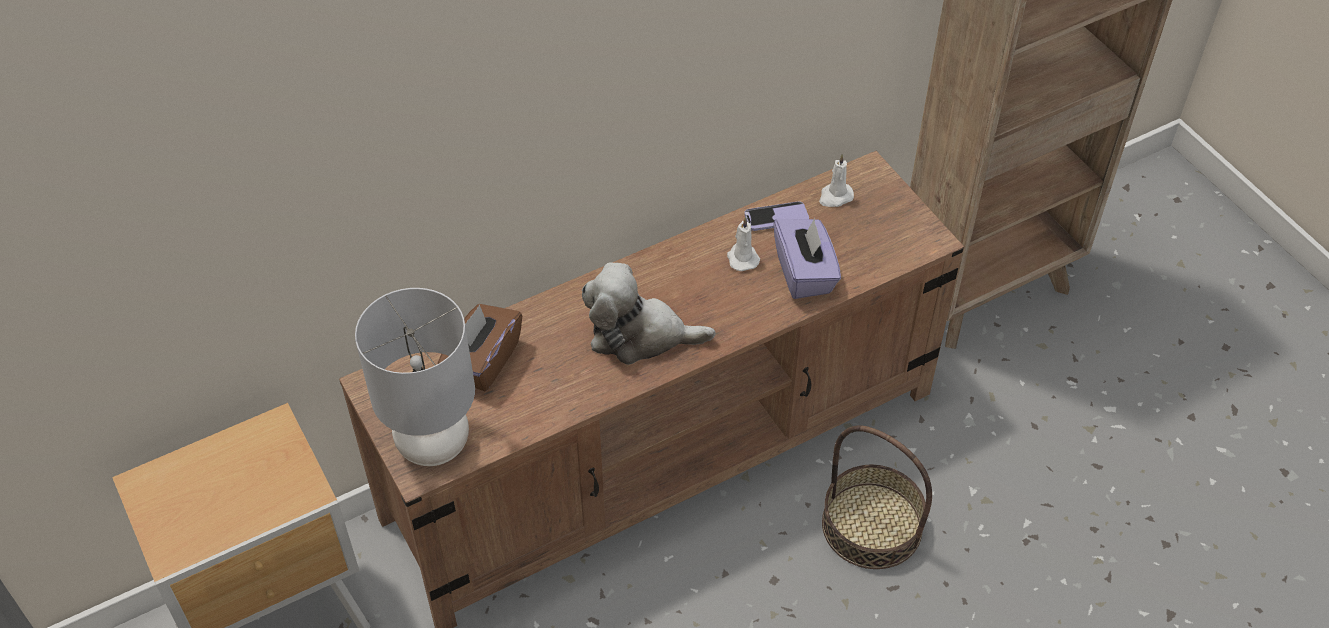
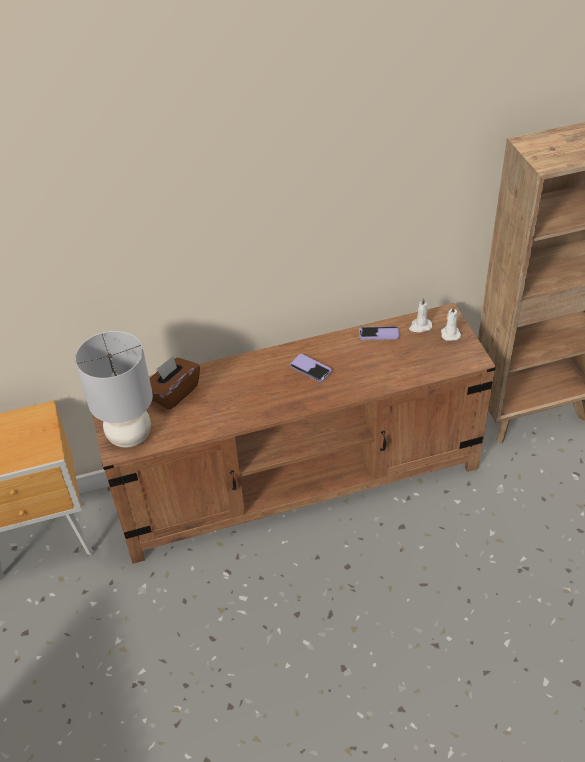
camera: 15 degrees right, 5 degrees down
plush toy [582,262,716,365] -> none
white candle [727,217,760,271] -> white candle moved to [441,305,461,341]
purple tissue box [773,218,841,299] -> none
basket [822,425,932,569] -> none
none -> phone [290,354,332,382]

